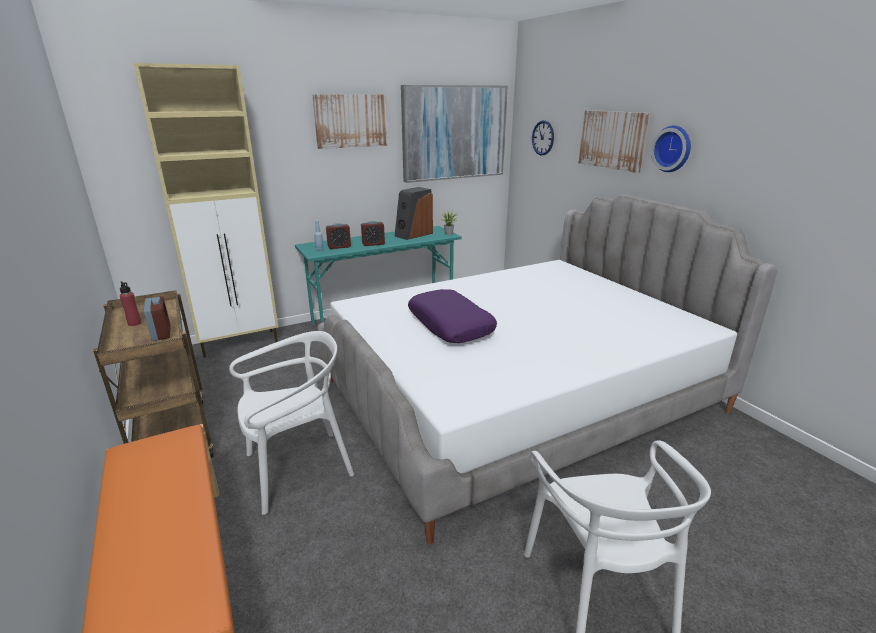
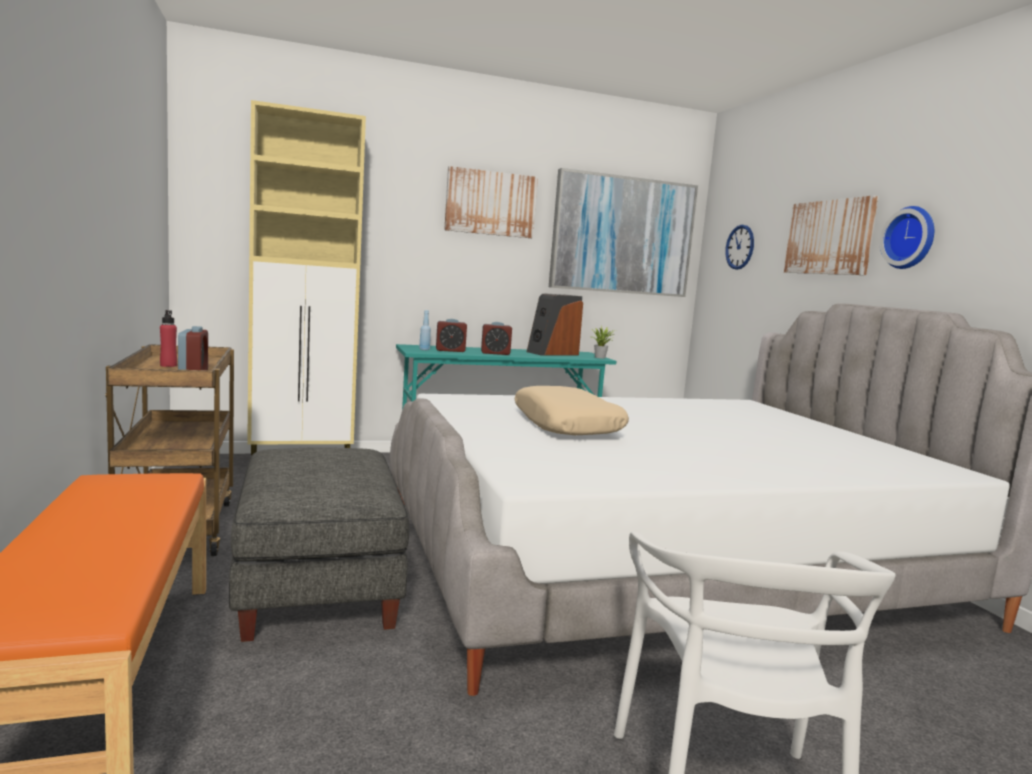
camera: 10 degrees right, 15 degrees down
white chair [229,331,354,515] -> grey ottoman [229,447,409,642]
purple pillow [408,289,497,343] -> beige pillow [515,386,629,435]

